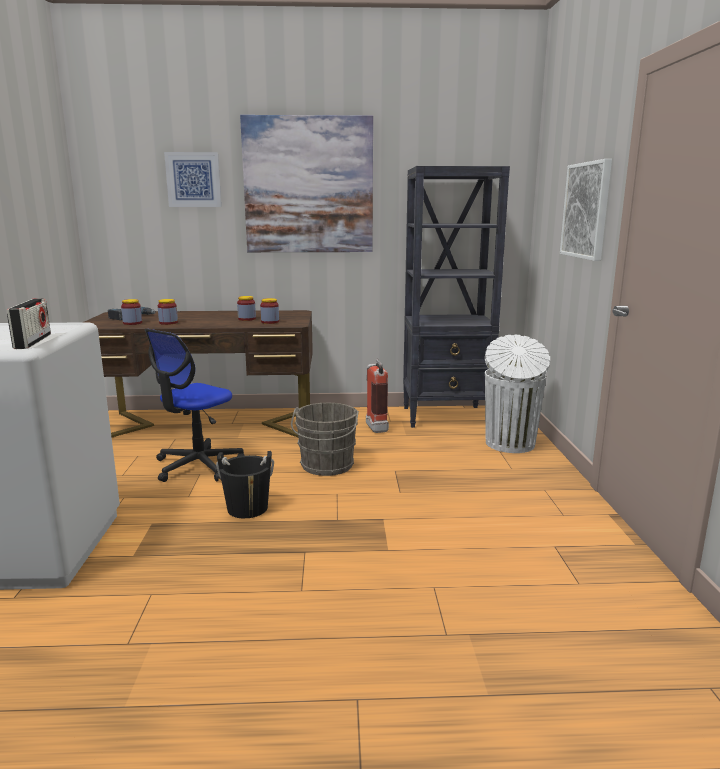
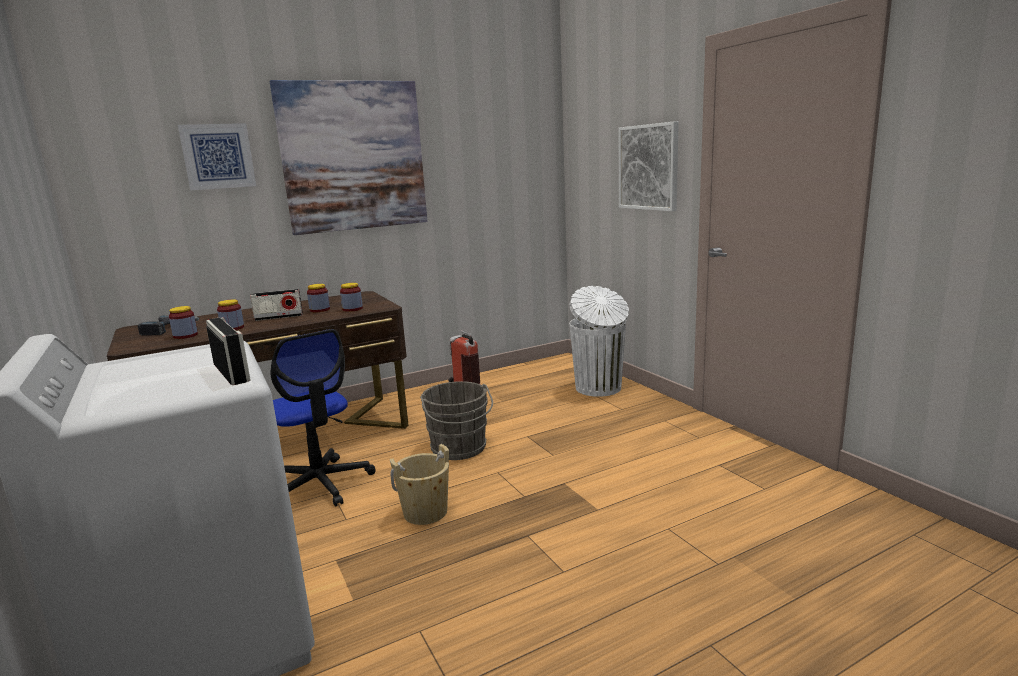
camera: 25 degrees left, 0 degrees up
office chair [145,329,245,482] -> office chair turned 45 degrees counterclockwise [271,329,375,506]
black bucket [216,451,274,518] -> beige bucket [390,444,449,525]
black bookcase [403,166,510,428] -> none
none -> radio [250,289,303,321]

